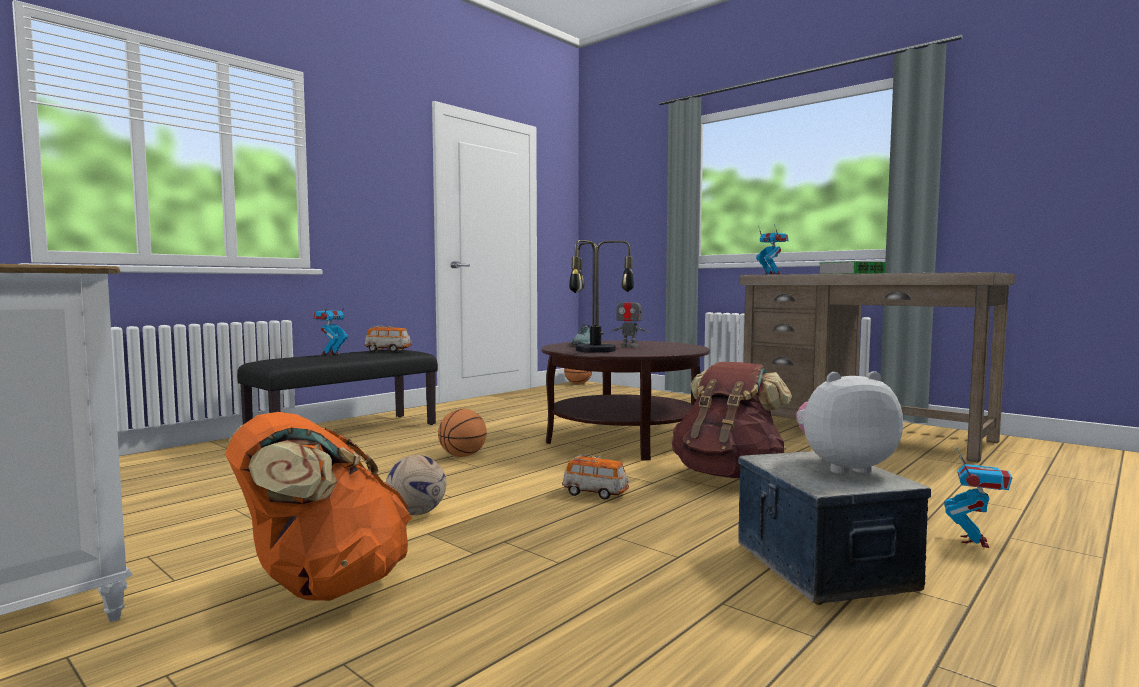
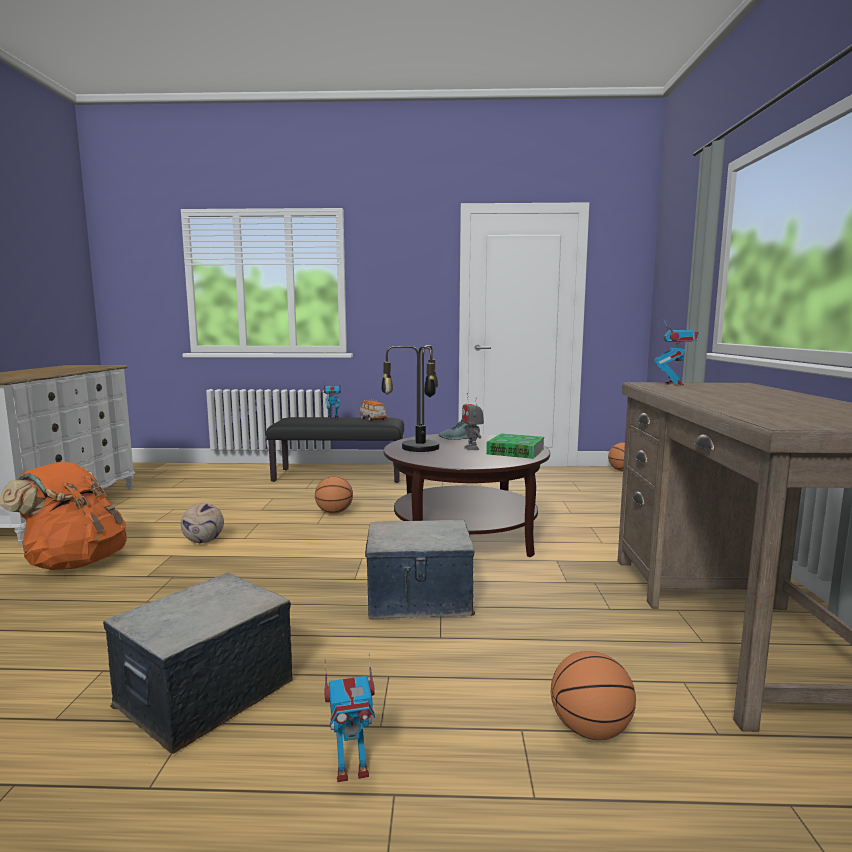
camera: 50 degrees right, 5 degrees up
toy car [562,454,629,499] -> none
brown backpack [672,362,792,478] -> storage box [365,520,475,619]
plush toy [796,371,903,474] -> none
book [820,261,887,274] -> book moved to [486,433,545,459]
none -> basketball [551,651,636,740]

